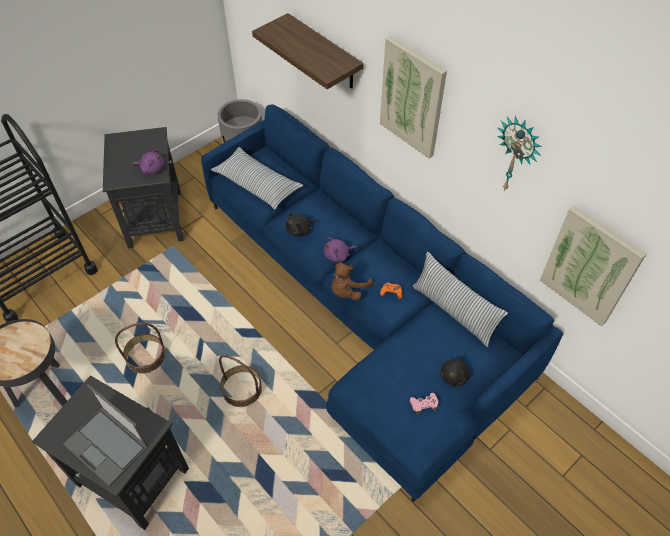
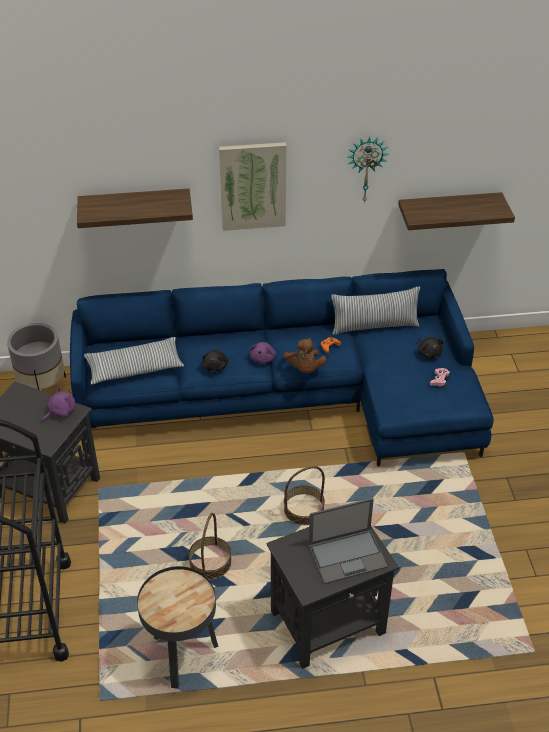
camera: 55 degrees left, 10 degrees down
picture [540,205,646,327] -> shelf [398,192,515,230]

